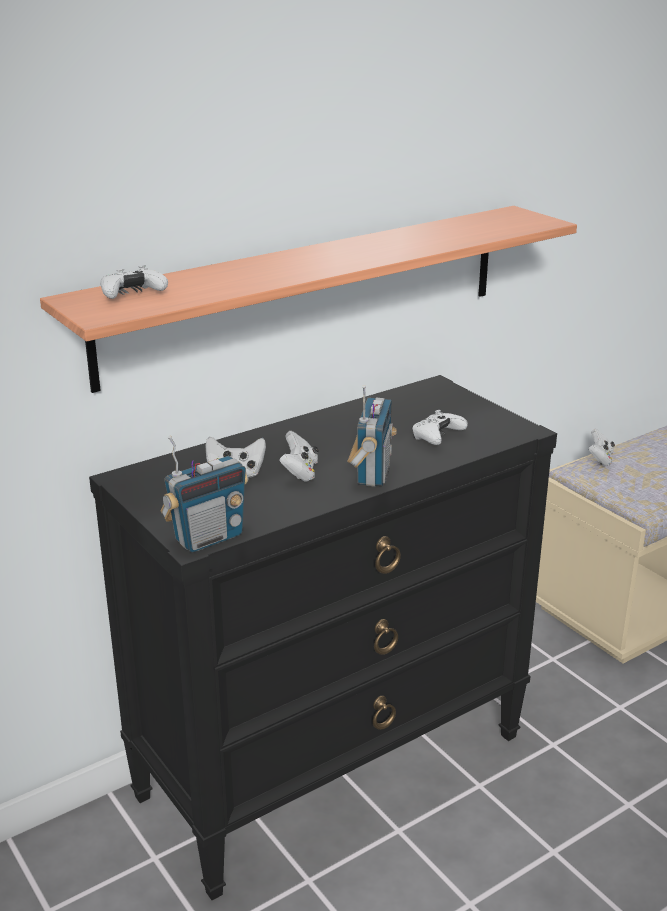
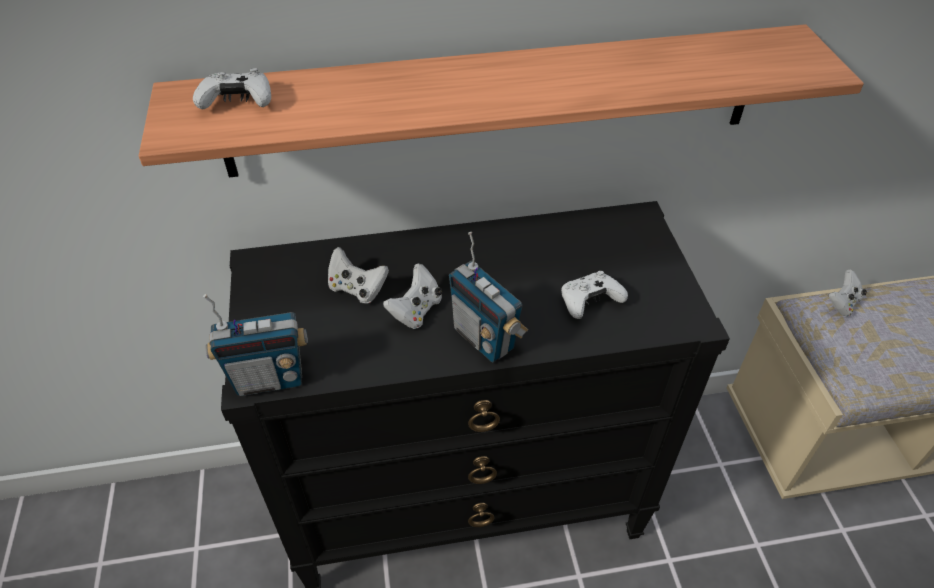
camera: 25 degrees right, 20 degrees up
radio [347,385,397,487] -> radio turned 105 degrees clockwise [449,232,528,362]

